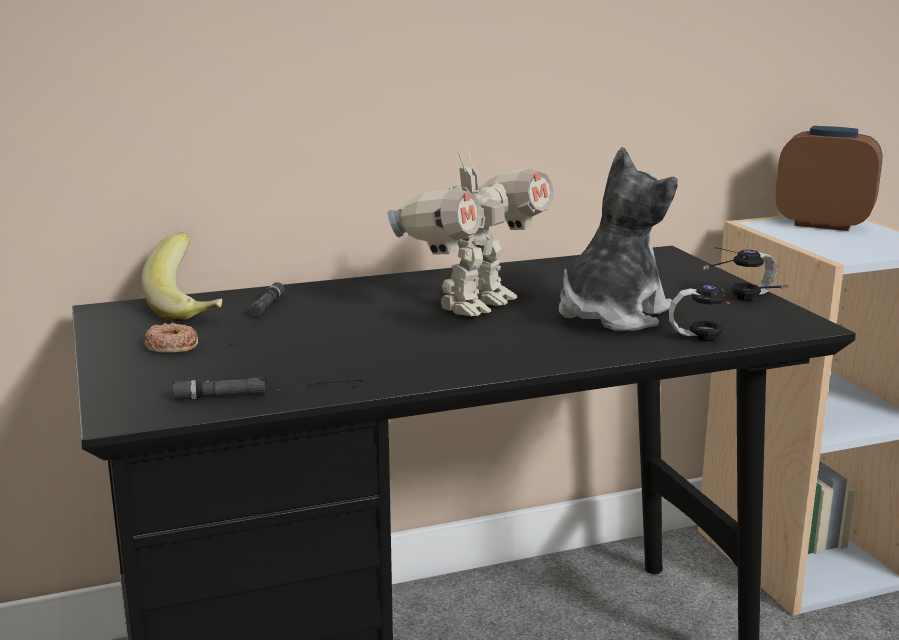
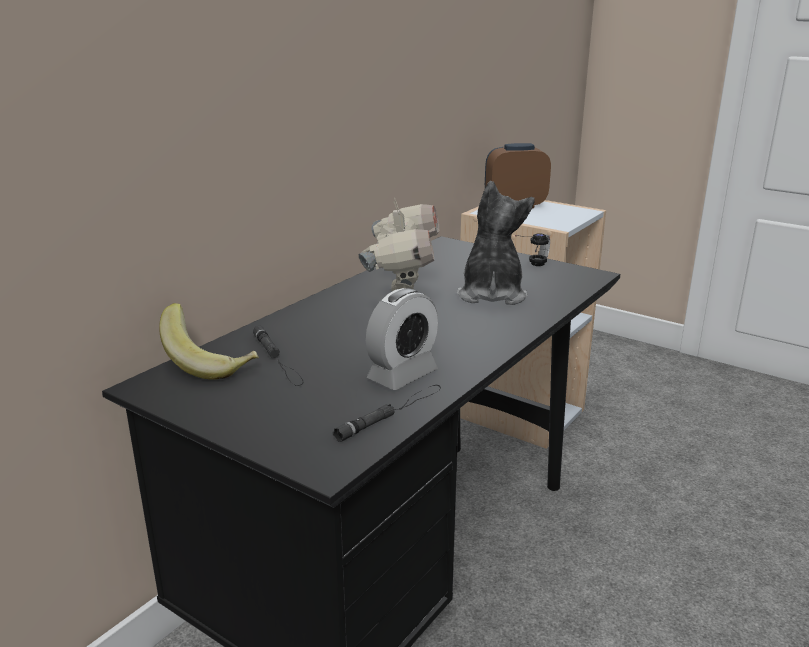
camera: 35 degrees left, 5 degrees up
donut [144,323,198,353] -> none
headphones [669,284,789,341] -> none
none -> alarm clock [366,288,438,390]

